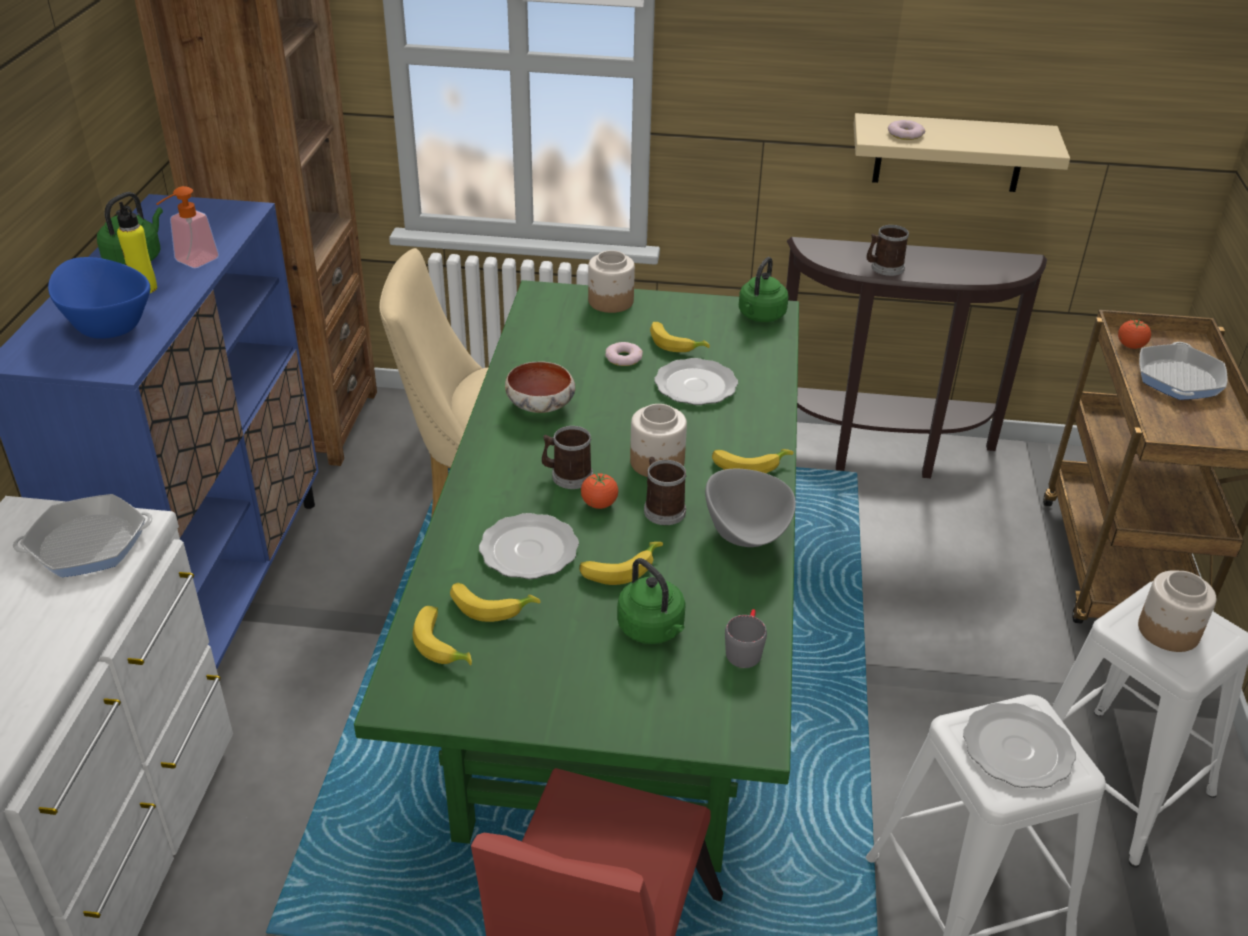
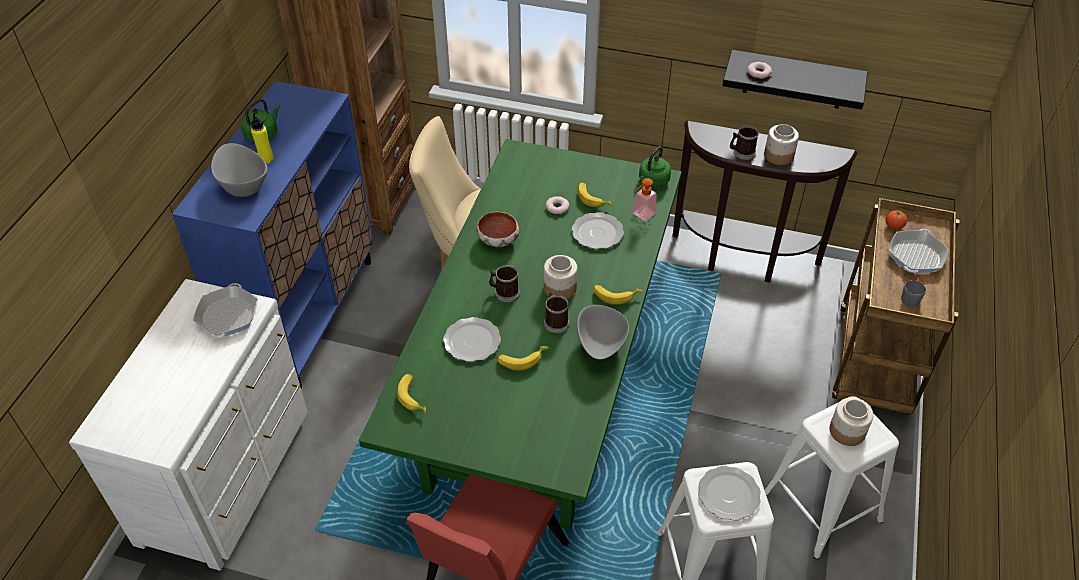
camera: 10 degrees right, 10 degrees up
frying pan [13,494,153,577] -> frying pan turned 75 degrees counterclockwise [193,283,258,338]
blue bowl [48,257,150,339] -> grey bowl [211,143,268,197]
soap dispenser [157,186,219,268] -> soap dispenser moved to [632,178,657,221]
banana [450,583,541,622] -> none
tomato [581,473,618,509] -> none
jar [588,250,635,313] -> jar moved to [764,124,799,165]
green kettle [617,558,686,644] -> none
grey mug [725,609,767,668] -> grey mug moved to [901,278,926,307]
beige shelf [854,113,1070,192] -> black shelf [722,50,868,110]

